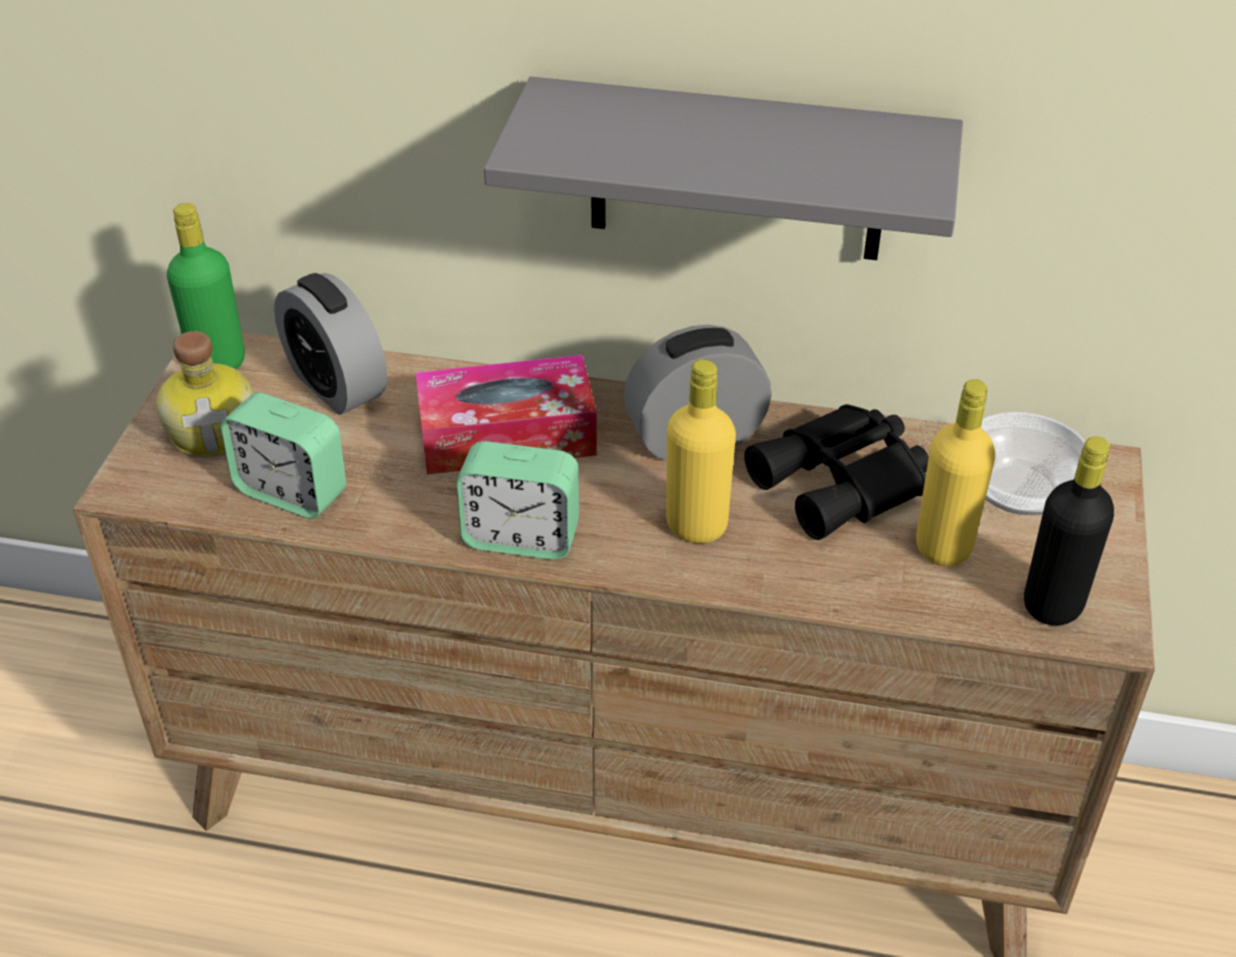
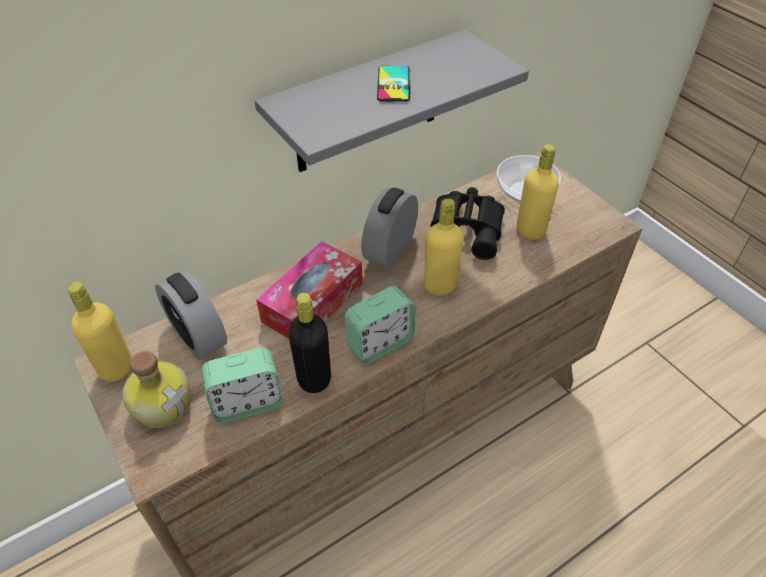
camera: 45 degrees left, 5 degrees up
green bottle [167,203,245,369] -> yellow bottle [68,282,132,382]
alarm clock [274,273,387,415] -> alarm clock turned 45 degrees clockwise [155,271,227,360]
black bottle [1024,436,1114,626] -> black bottle moved to [288,293,331,393]
none -> phone [377,66,410,102]

